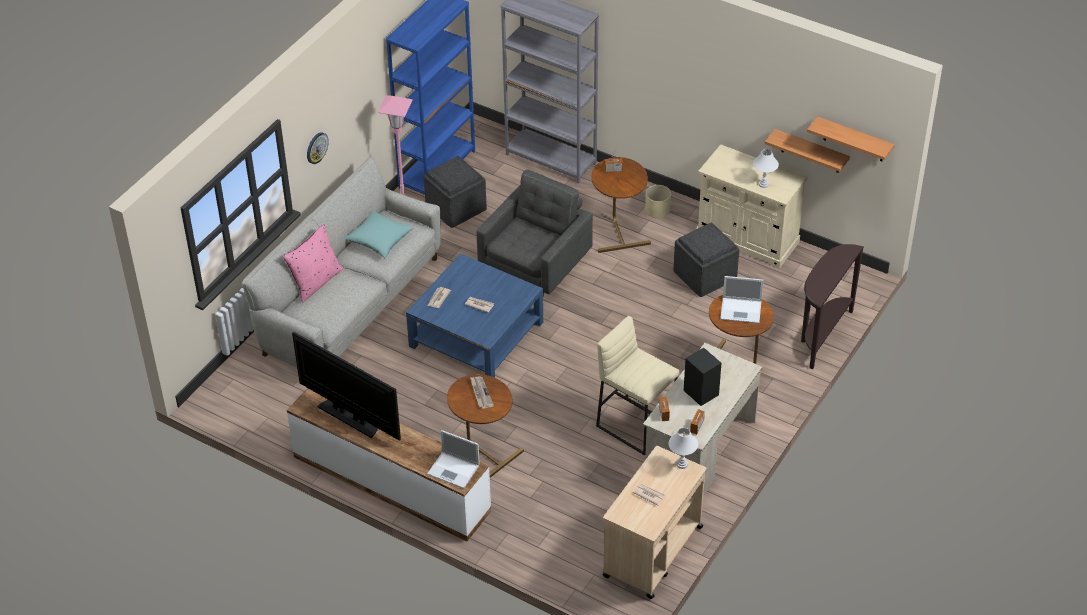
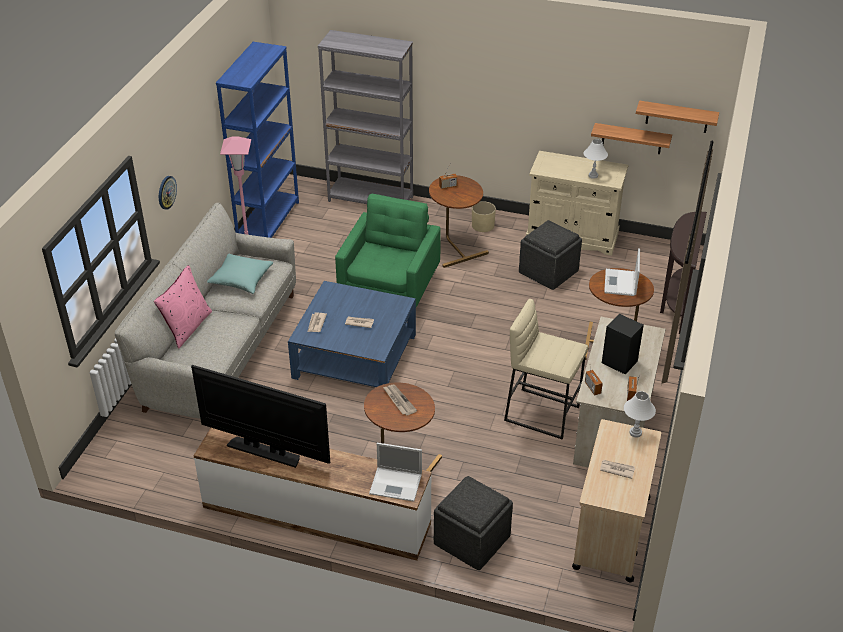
camera: 15 degrees left, 5 degrees down
grey ottoman [423,156,487,228] -> grey ottoman moved to [434,476,513,570]
grey armchair [477,170,593,297] -> green armchair [335,194,441,307]
laptop [720,276,764,323] -> laptop turned 105 degrees clockwise [604,248,640,296]

